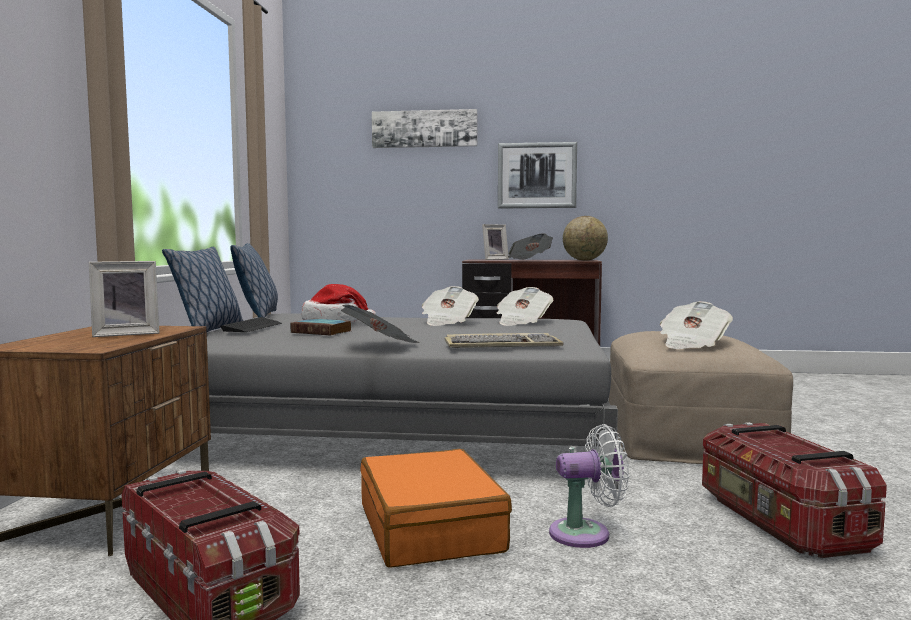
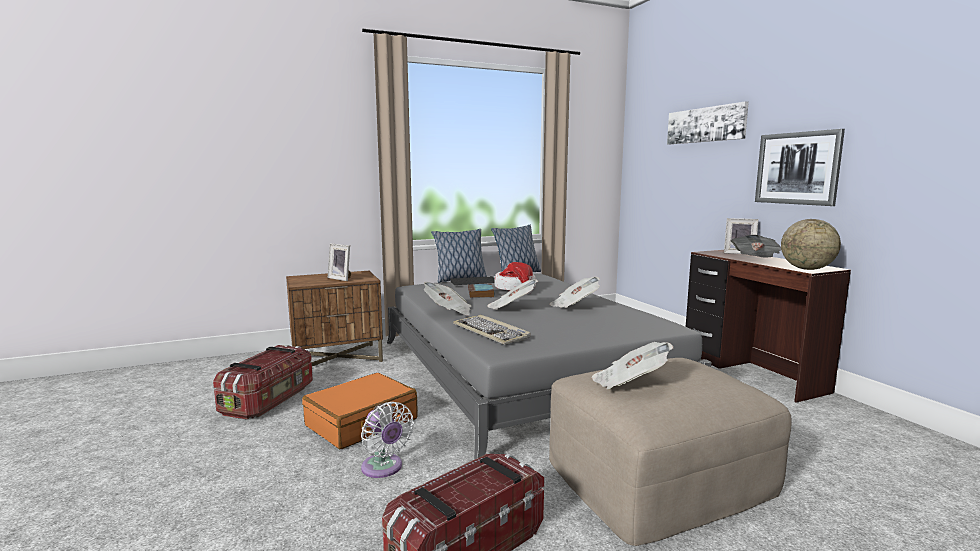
camera: 60 degrees right, 5 degrees up
newspaper [496,287,553,326] -> newspaper moved to [487,279,538,310]

